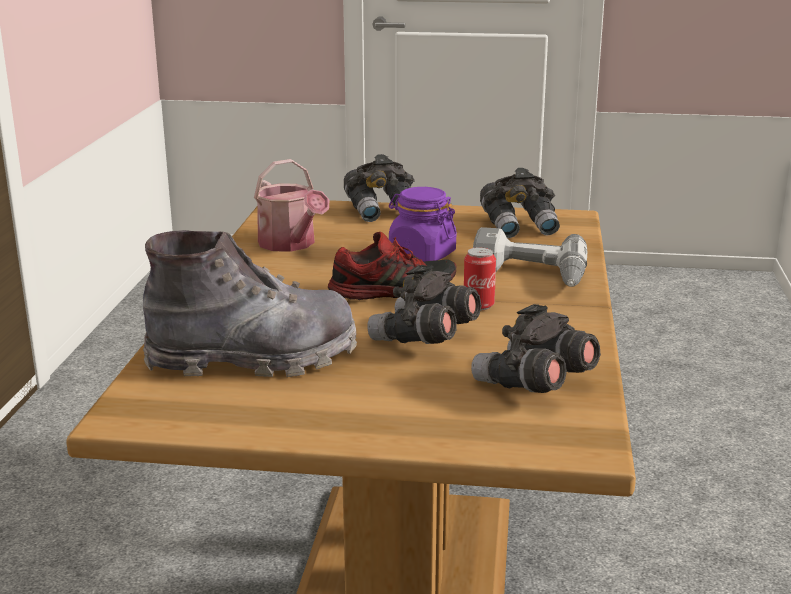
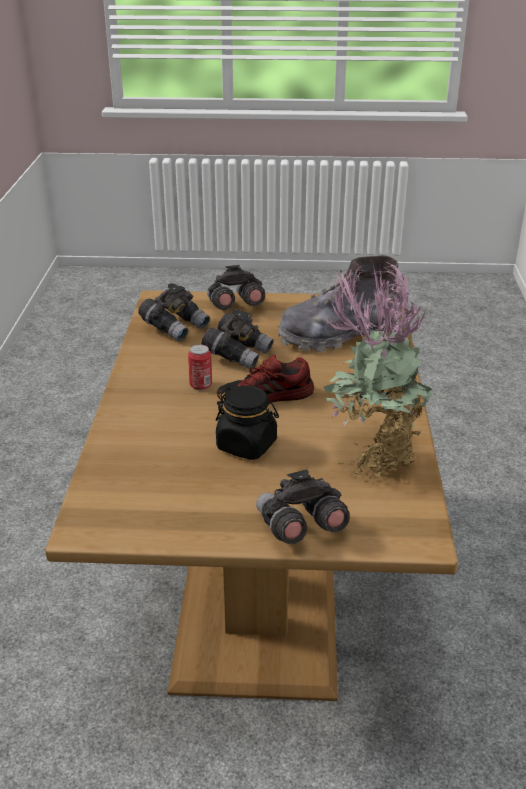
camera: 175 degrees right, 10 degrees up
watering can [254,159,330,252] -> potted plant [323,261,436,479]
purple jar [389,187,457,261] -> black jar [216,385,279,460]
power drill [473,227,587,287] -> none
grey binoculars [480,168,560,238] -> grey binoculars moved to [207,265,265,310]

